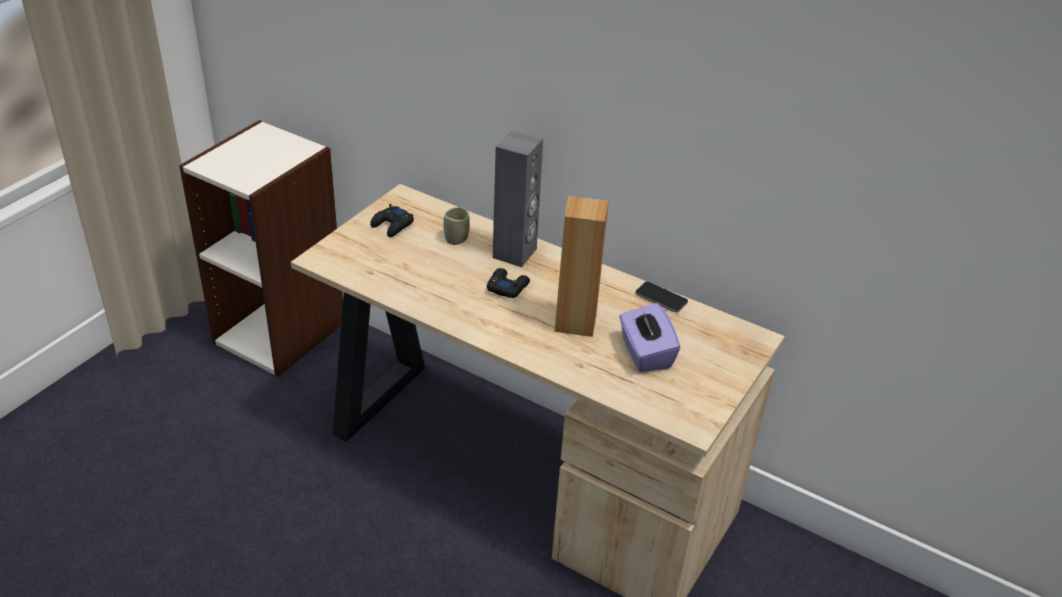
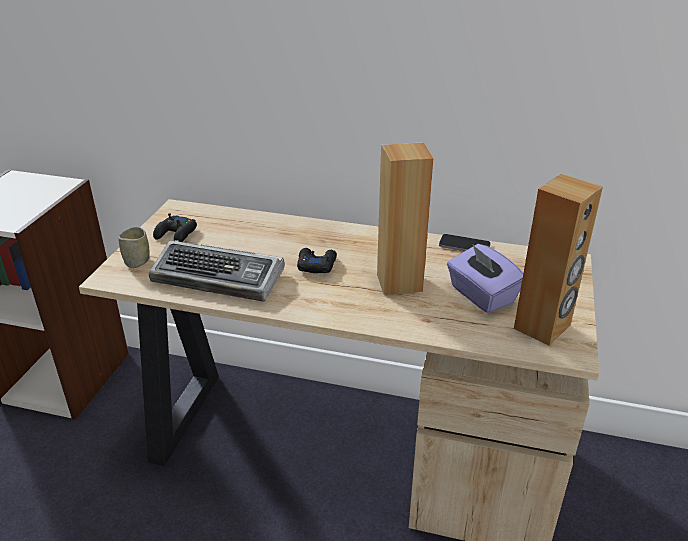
camera: 15 degrees left, 5 degrees down
cup [443,207,470,245] -> cup moved to [118,227,150,268]
grey speaker [493,131,543,267] -> none
none -> keyboard [149,240,285,302]
none -> brown speaker [514,174,603,346]

